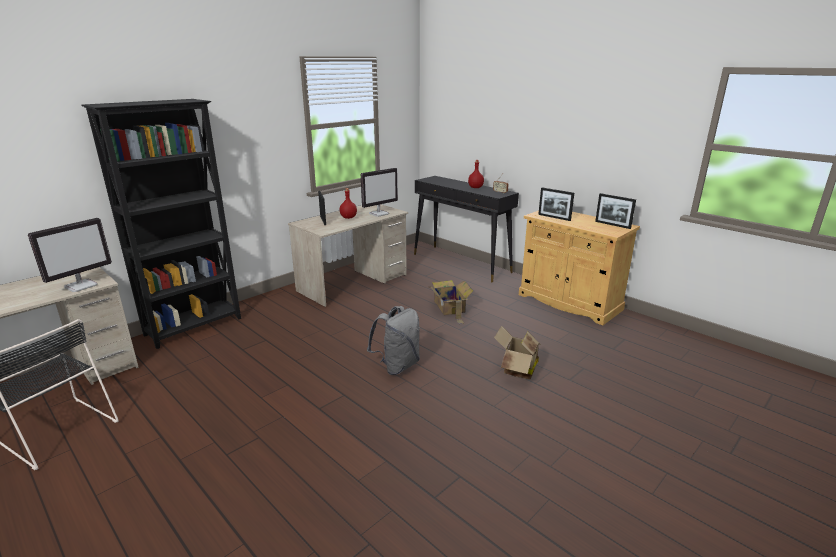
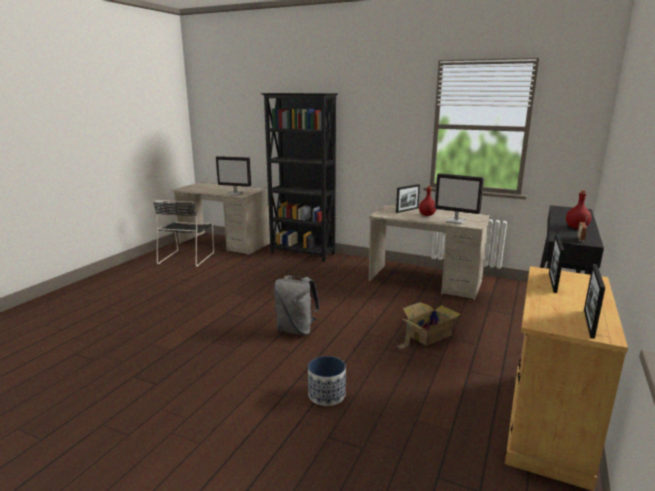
camera: 70 degrees right, 5 degrees down
cardboard box [494,326,541,380] -> planter [308,356,346,406]

